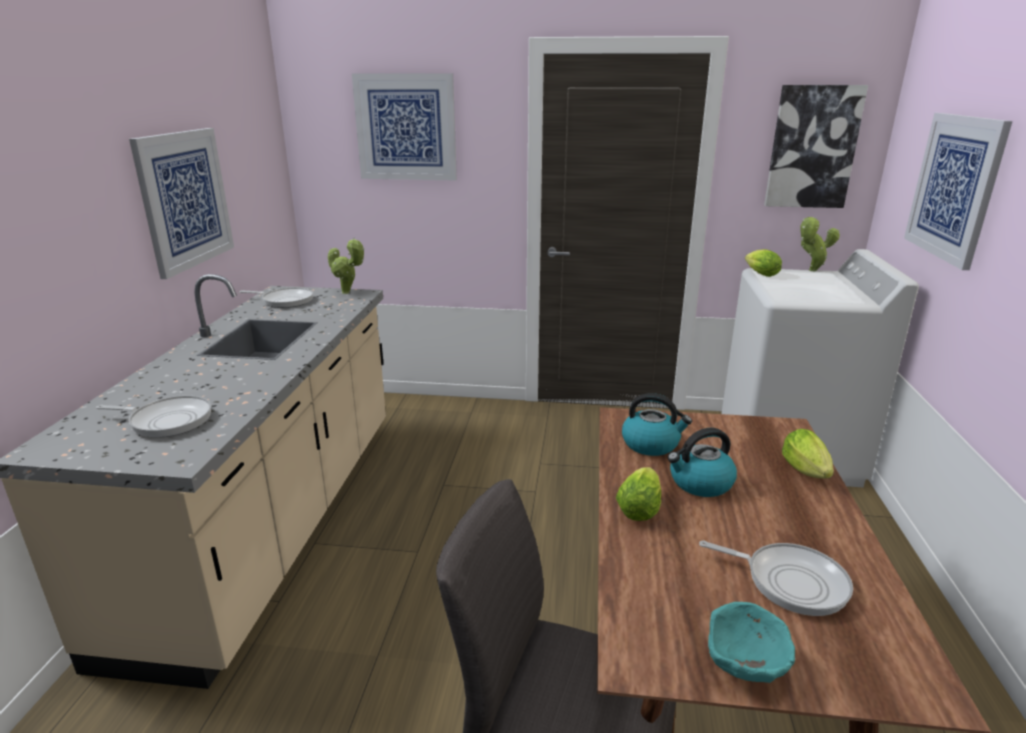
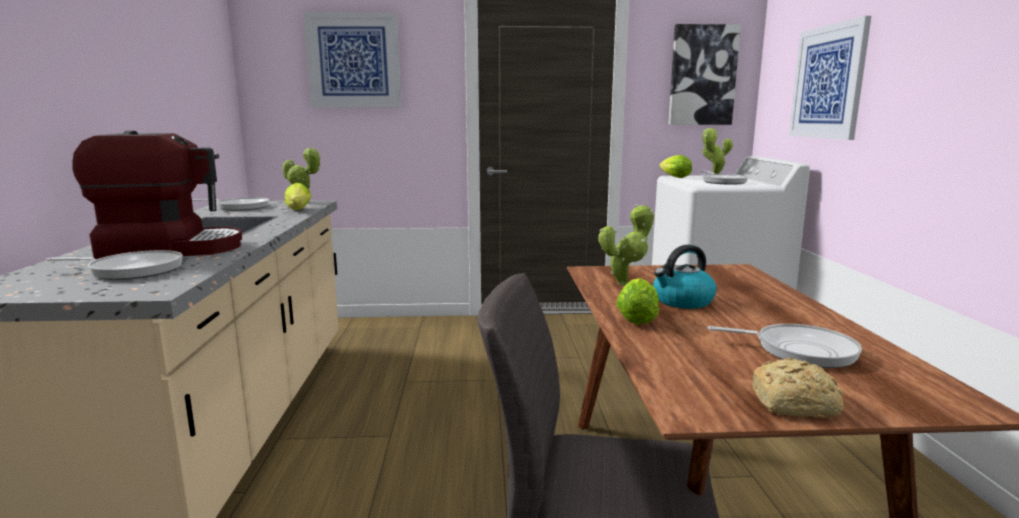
camera: 10 degrees left, 10 degrees down
picture [129,128,234,279] -> none
kettle [622,393,692,456] -> potted plant [598,204,654,286]
turquoise bowl [708,602,795,683] -> bread [752,358,843,418]
lettuce [782,429,834,479] -> lettuce moved to [285,183,312,210]
none -> coffee machine [73,131,242,259]
none -> frying pan [701,170,749,185]

